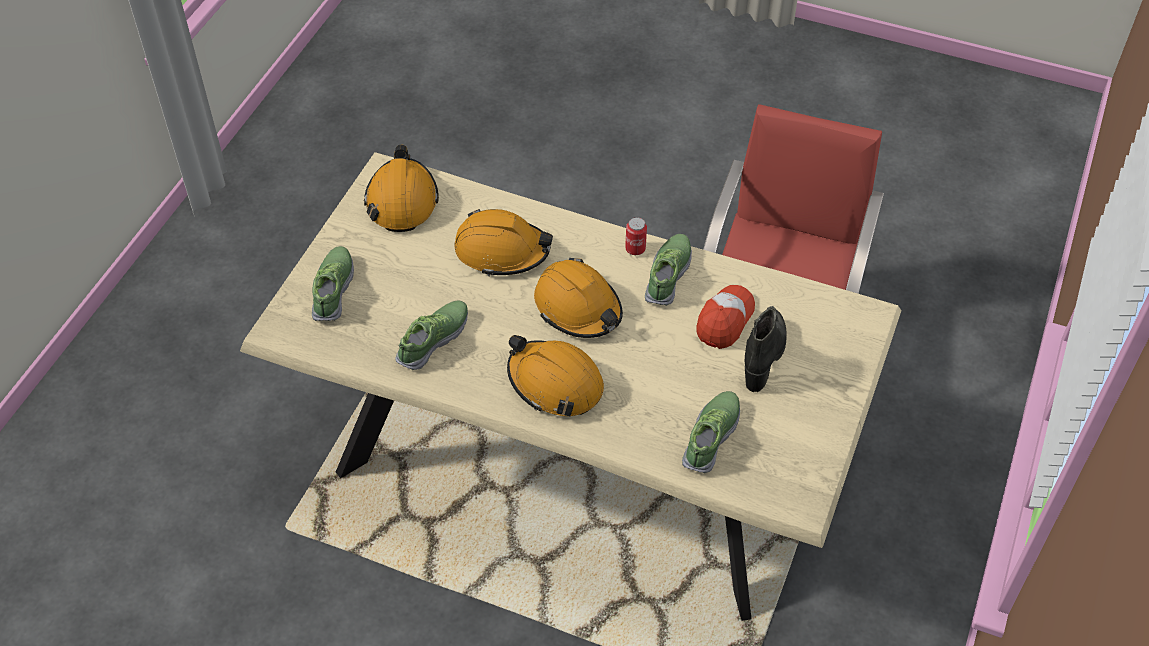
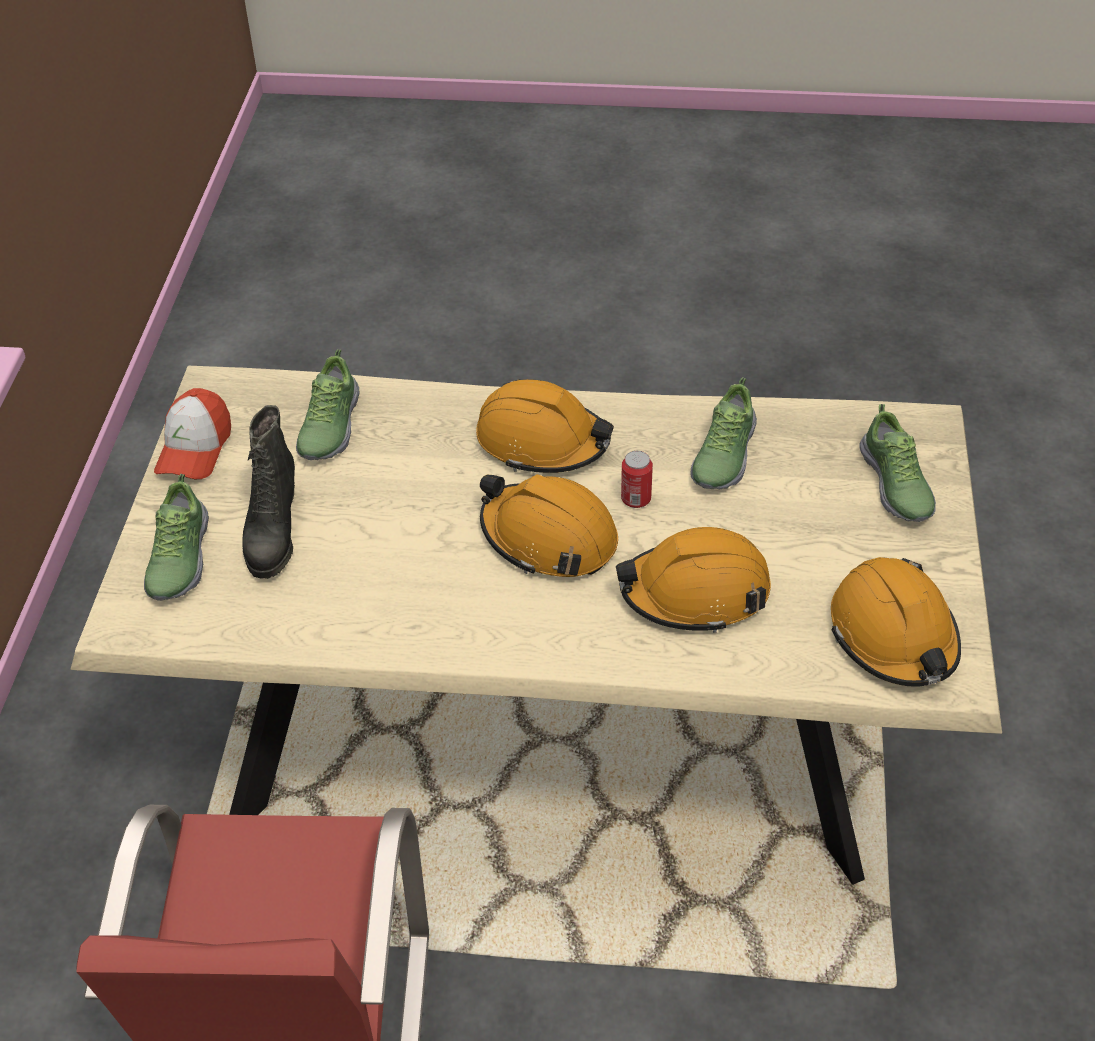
camera: 165 degrees right, 5 degrees down
can [625,217,647,255] -> can moved to [621,451,653,508]
shoe [645,234,692,306] -> shoe moved to [144,474,209,601]
cap [697,285,755,349] -> cap moved to [154,388,231,479]

